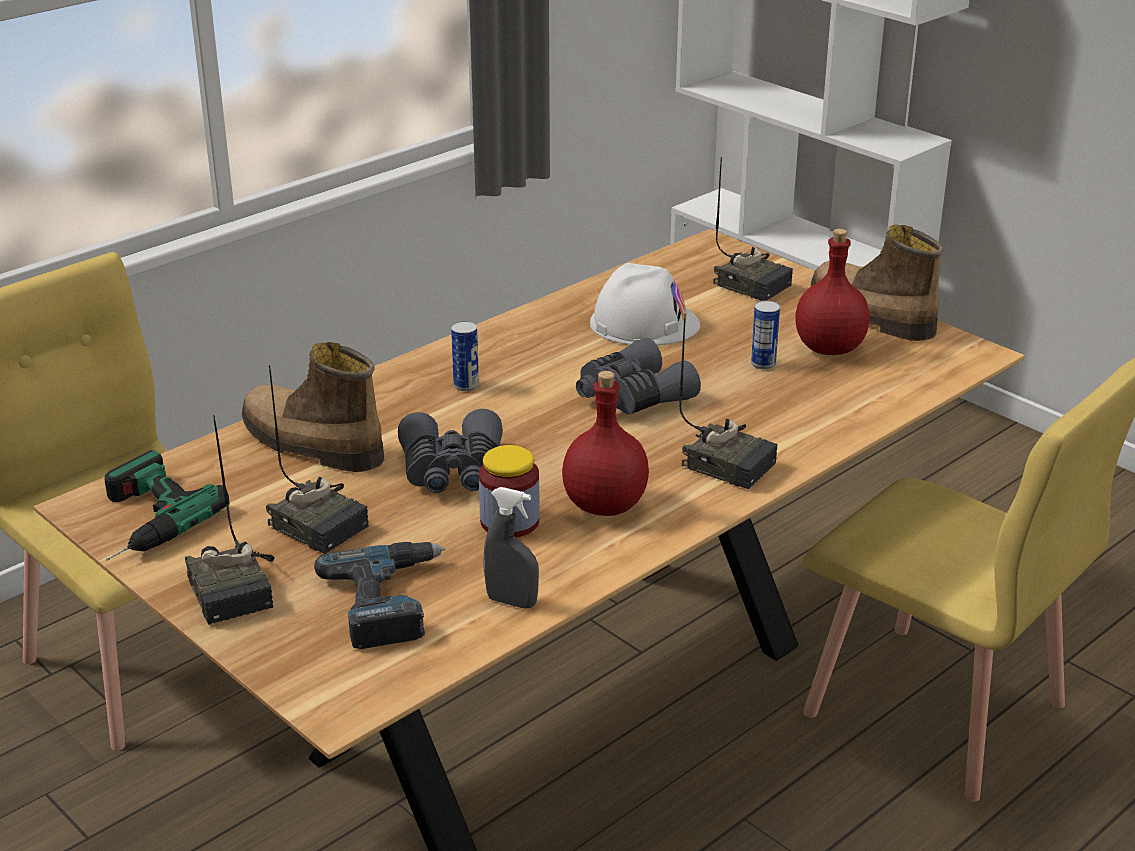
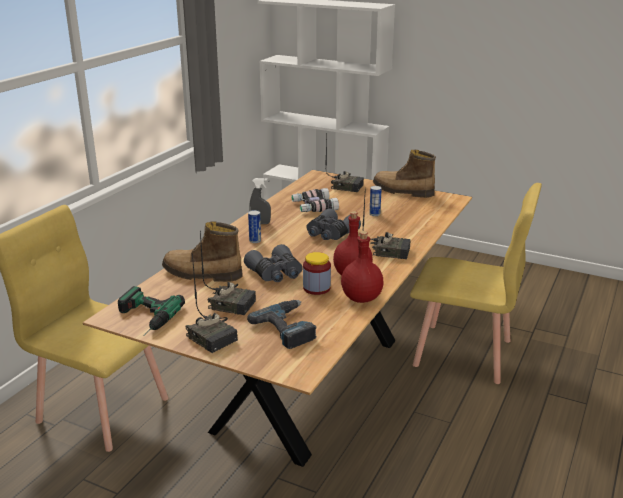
camera: 20 degrees left, 5 degrees down
grey spray bottle [483,487,539,608] -> grey spray bottle moved to [249,178,271,224]
white hard hat [590,263,700,346] -> binoculars [291,188,339,212]
red bottle [795,229,870,355] -> red bottle moved to [341,231,384,303]

